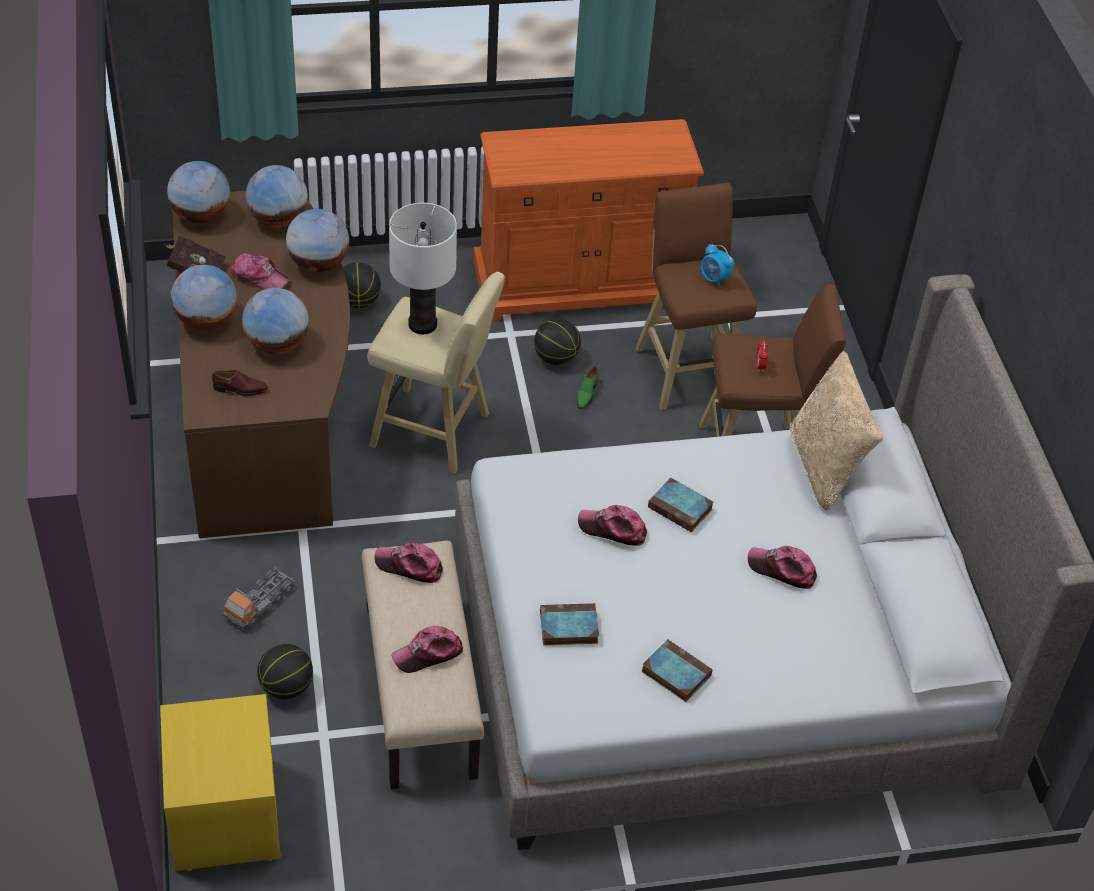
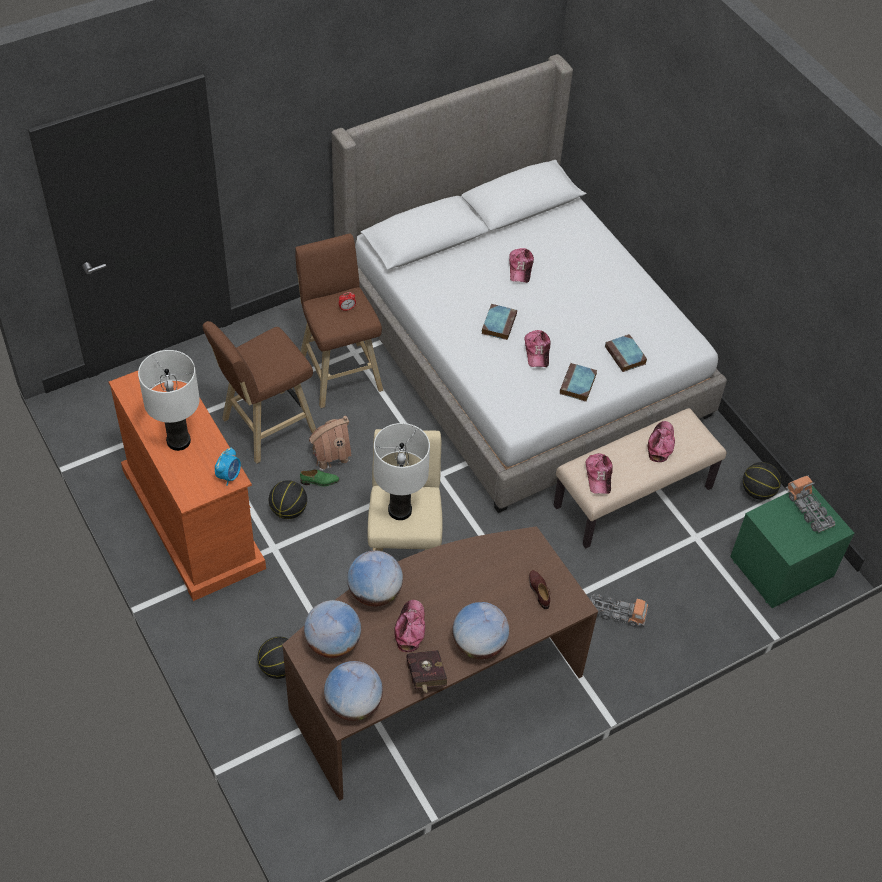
camera: 110 degrees left, 5 degrees up
yellow nightstand [160,694,281,871] -> green nightstand [730,485,854,608]
globe [242,288,309,354] -> none
basketball [257,644,313,699] -> basketball moved to [743,462,781,500]
cap [391,626,463,673] -> cap turned 120 degrees counterclockwise [648,421,675,462]
book [641,639,713,702] -> book moved to [560,363,597,402]
alarm clock [701,244,734,288] -> alarm clock moved to [215,447,241,486]
beige pillow [790,351,884,511] -> none
none -> white table lamp [138,350,200,451]
none -> toy house [309,416,351,471]
none -> toy truck [785,476,835,533]

